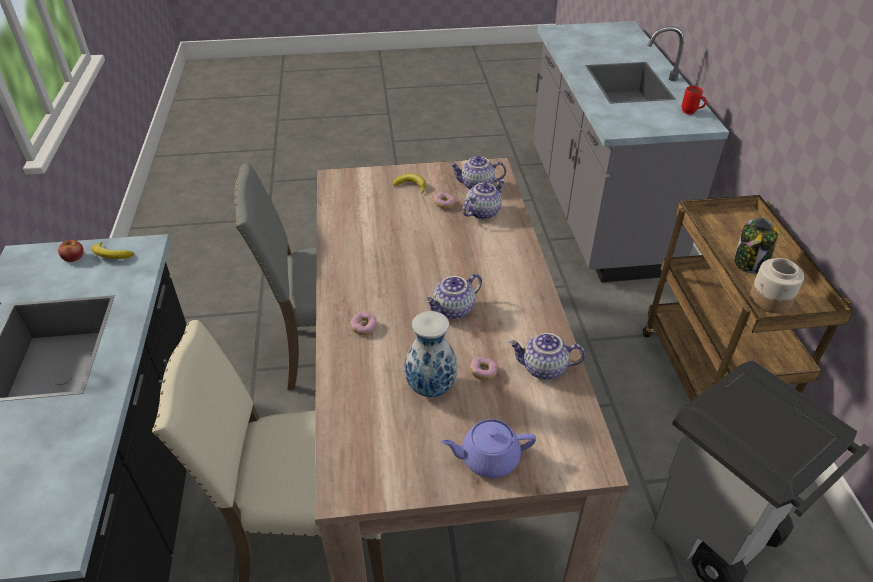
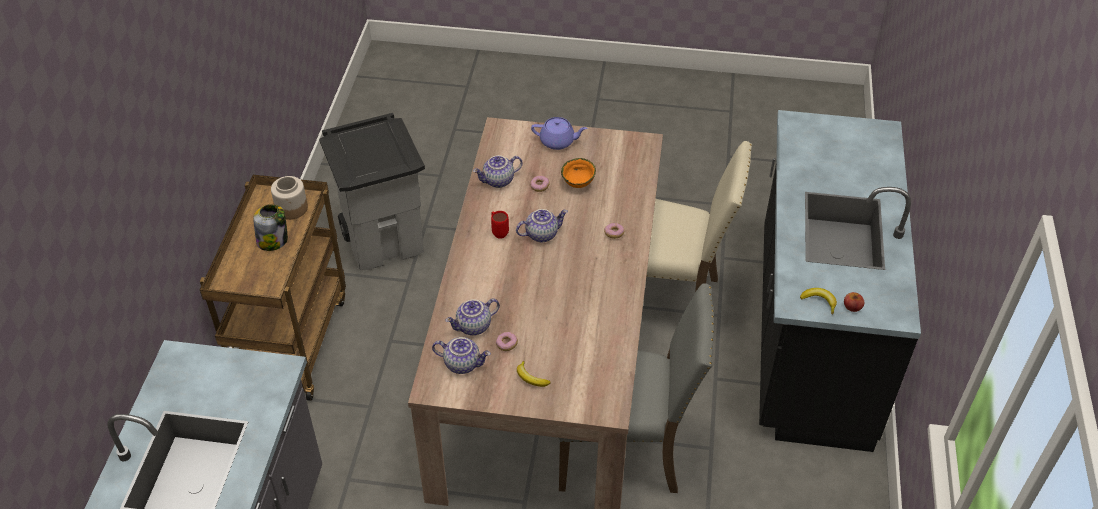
camera: 165 degrees left, 5 degrees up
vase [404,311,458,397] -> orange bowl [561,158,596,188]
teapot [508,333,585,380] -> teapot turned 135 degrees clockwise [473,155,523,188]
red mug [682,86,707,115] -> red mug moved to [491,211,509,239]

